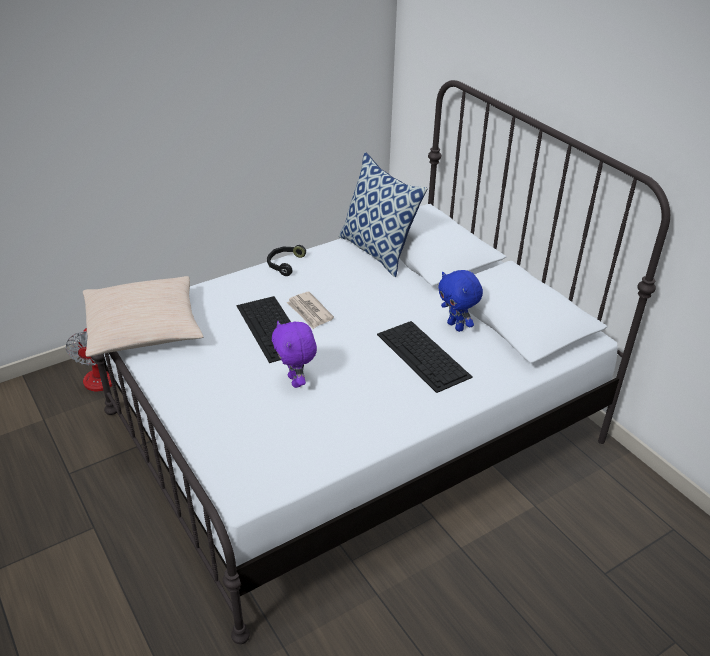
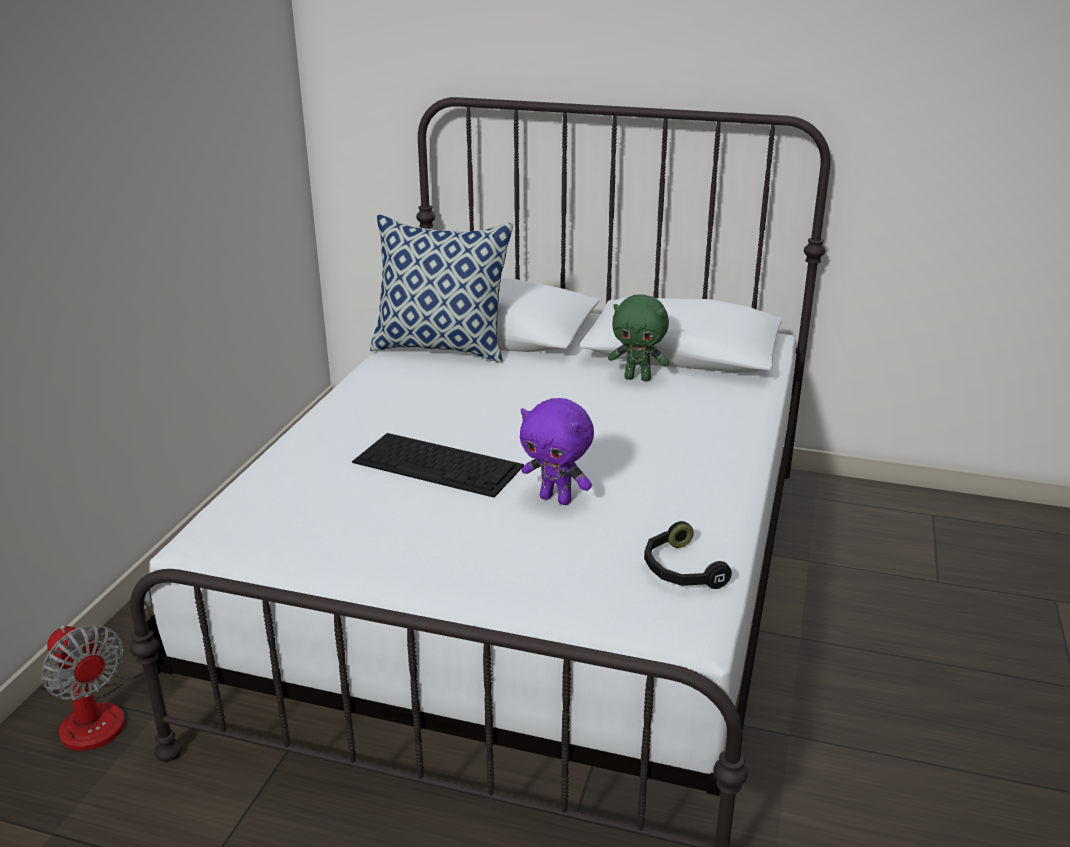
camera: 40 degrees left, 10 degrees down
beige pillow [83,276,203,357] -> none
black headphones [267,245,306,276] -> black headphones moved to [644,521,732,589]
newspaper [287,292,334,329] -> none
keyboard [377,321,473,393] -> none
blue plush toy [438,270,483,332] -> green plush toy [608,294,669,382]

